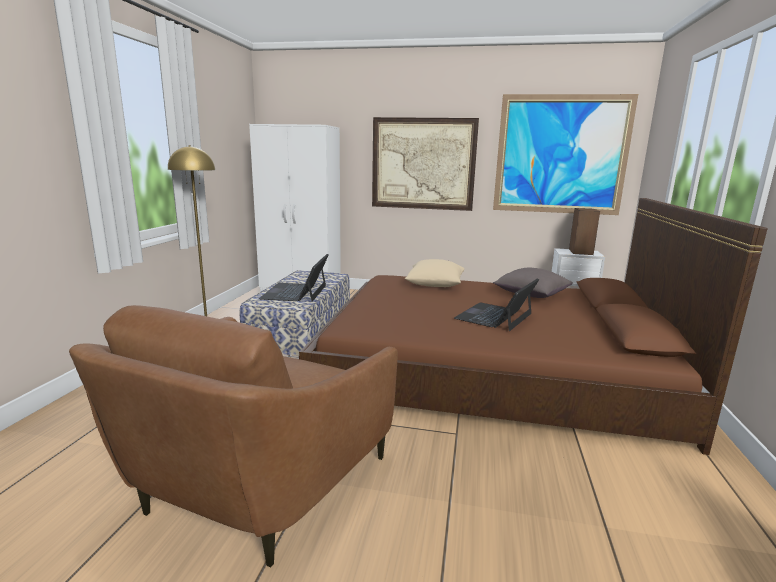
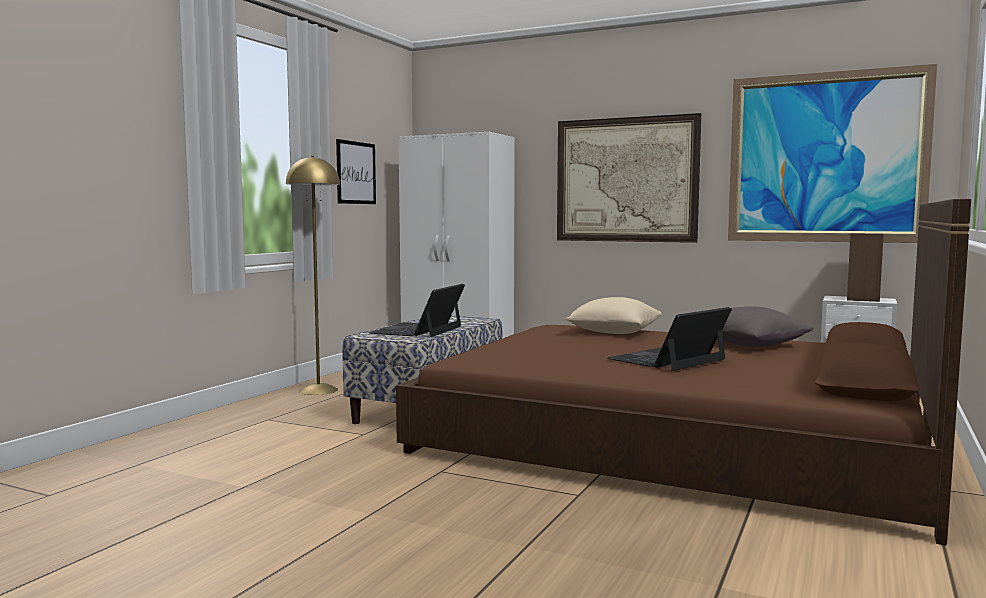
camera: 15 degrees right, 10 degrees down
brown armchair [69,305,398,567] -> none
none -> picture [336,139,376,204]

